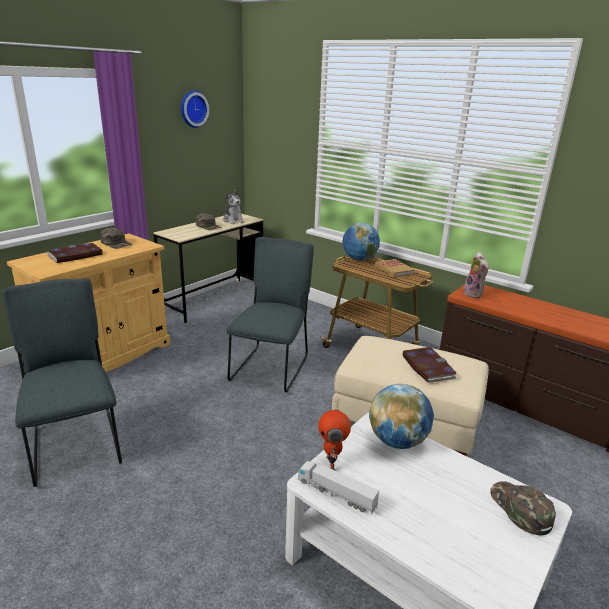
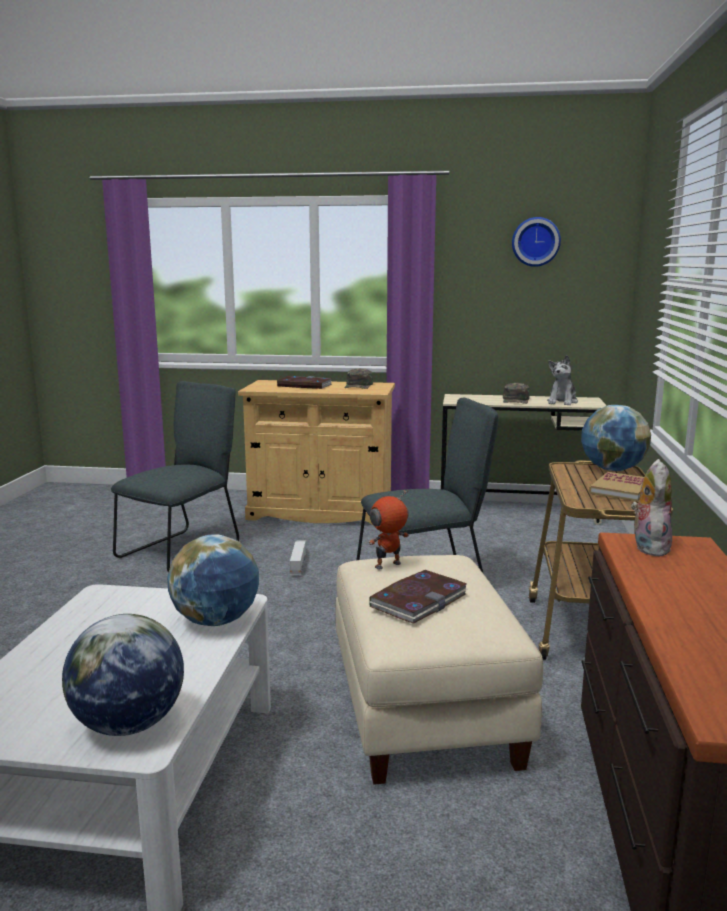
camera: 60 degrees right, 10 degrees down
toy truck [298,461,379,514] -> toy truck moved to [290,541,307,575]
toy robot [318,400,351,470] -> toy robot moved to [369,490,409,569]
plush toy [464,252,489,299] -> plush toy turned 150 degrees clockwise [631,459,672,556]
green cap [490,481,556,535] -> globe [62,614,184,736]

